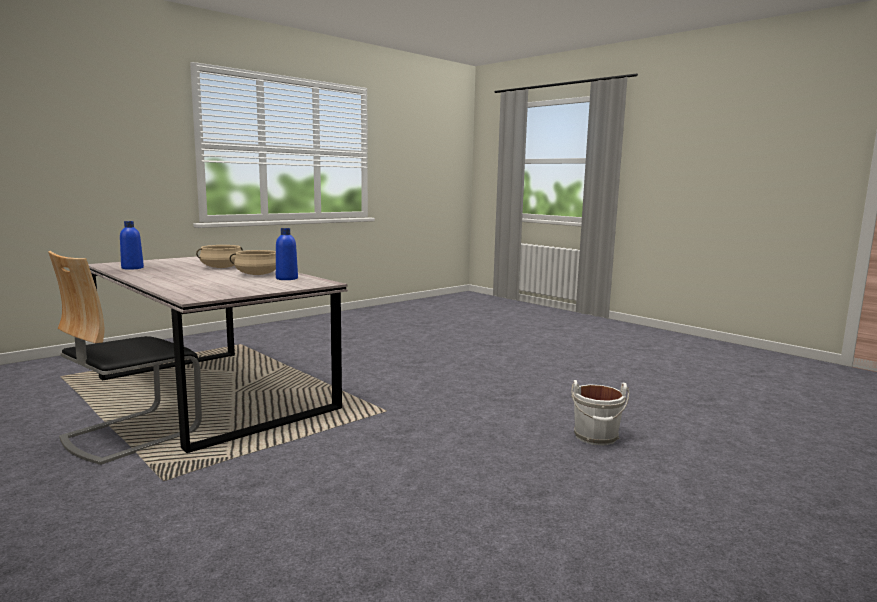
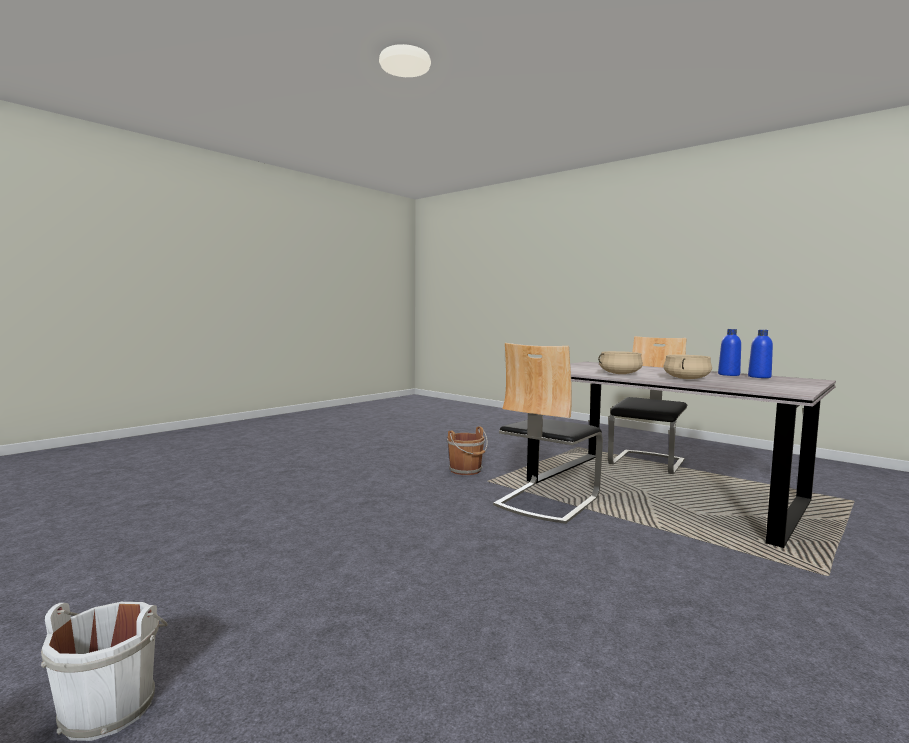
camera: 175 degrees right, 5 degrees down
blue bottle [276,228,298,280] -> blue bottle moved to [718,329,741,376]
white bucket [571,380,630,445] -> white bucket moved to [41,602,168,741]
none -> brown bucket [447,426,488,475]
none -> chair [493,343,603,524]

